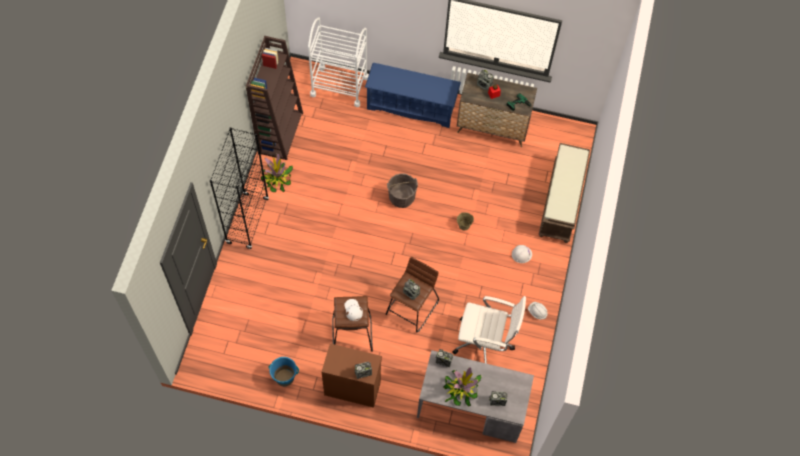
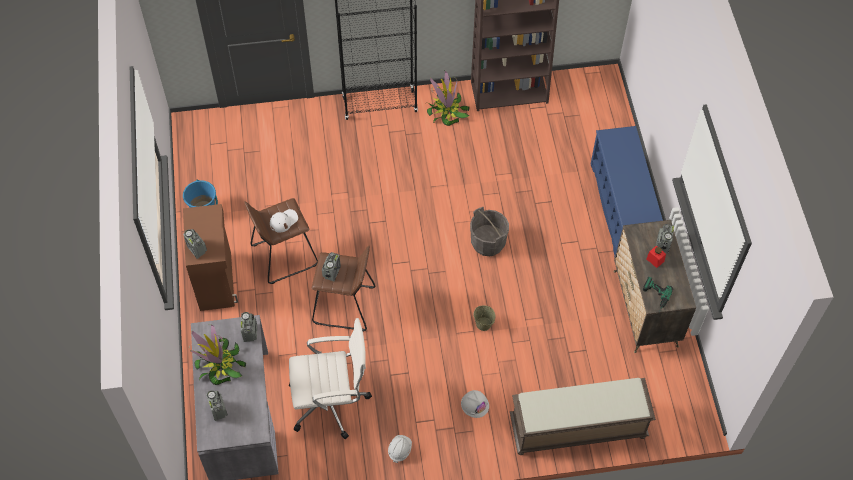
camera: 70 degrees right, 5 degrees down
white cart [308,18,369,107] -> none
white office chair [453,296,526,364] -> white office chair turned 90 degrees counterclockwise [289,318,372,439]

